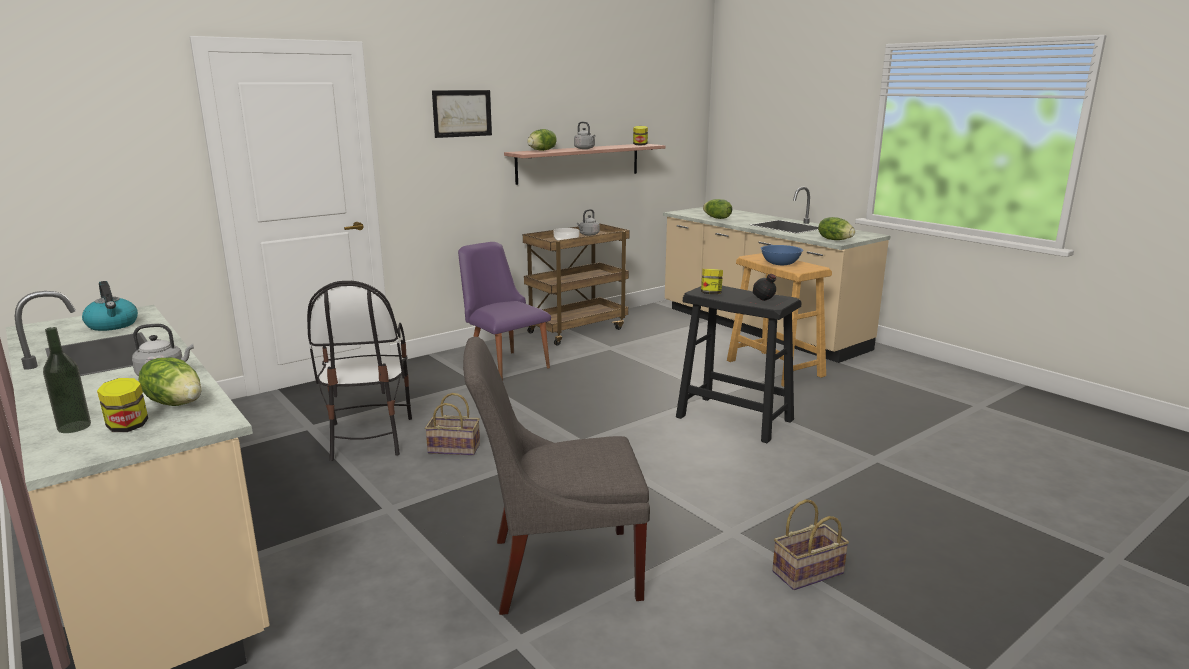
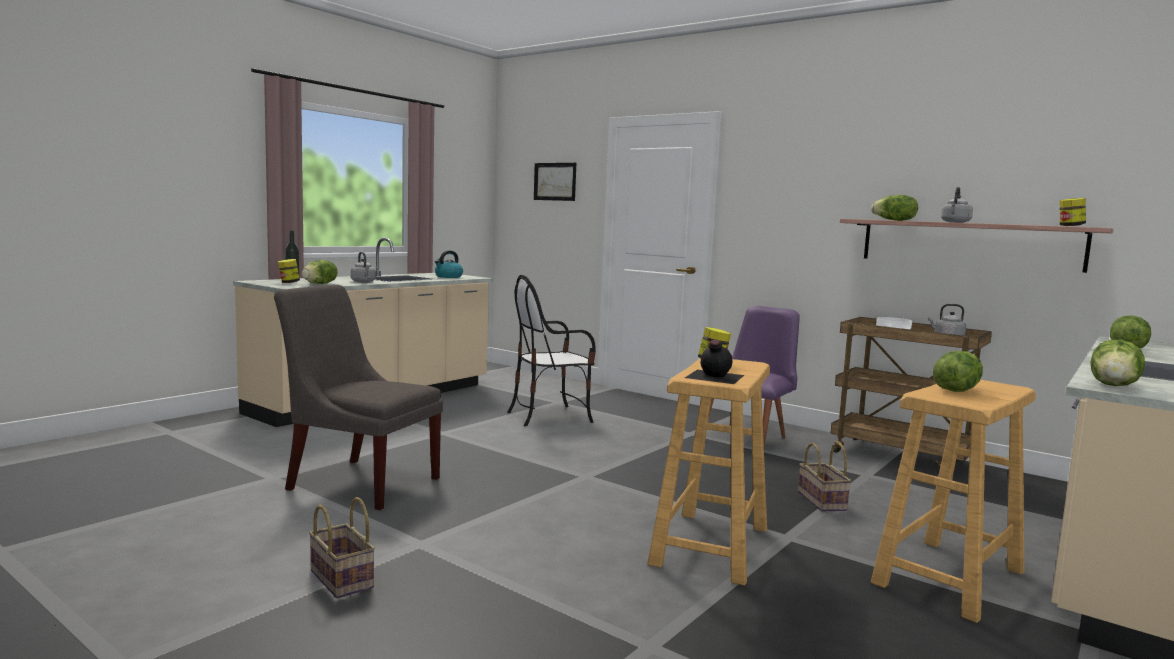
camera: 75 degrees right, 10 degrees down
basket [425,393,480,455] -> basket moved to [798,442,851,511]
picture [432,90,492,138] -> picture moved to [534,163,576,201]
grey chair [463,337,650,615] -> grey chair turned 45 degrees counterclockwise [274,285,443,510]
black stool [676,286,802,443] -> beige stool [647,358,770,586]
blue bowl [761,245,803,265] -> lettuce [933,351,983,392]

